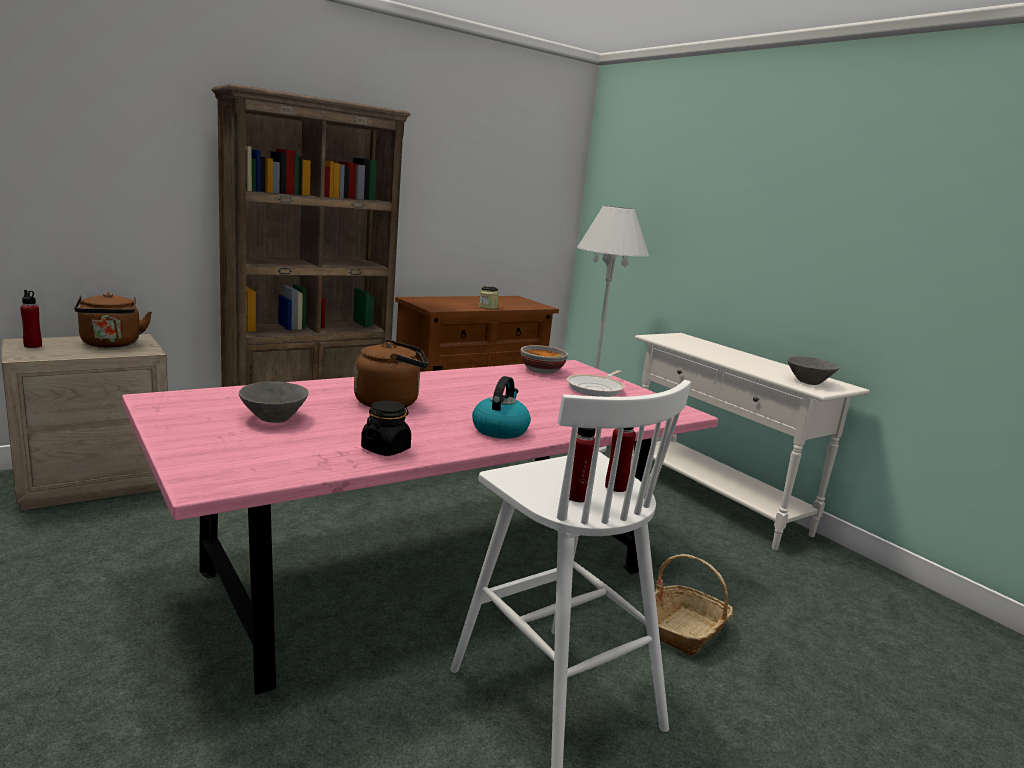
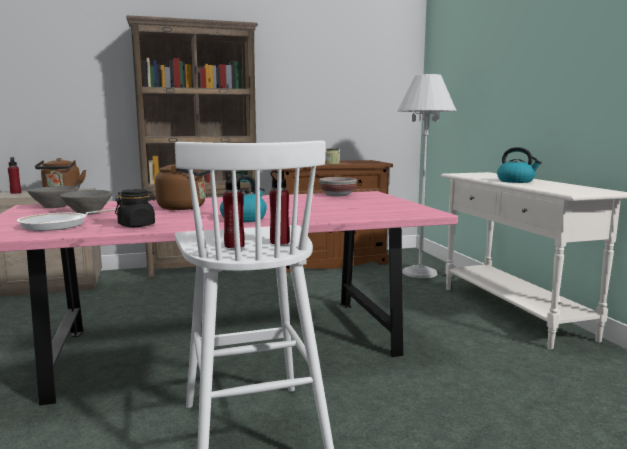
camera: 20 degrees right, 5 degrees down
frying pan [567,370,625,397] -> frying pan moved to [17,209,118,231]
basket [655,554,733,656] -> none
grey bowl [787,356,839,385] -> grey bowl moved to [27,186,78,208]
none -> kettle [497,147,542,183]

